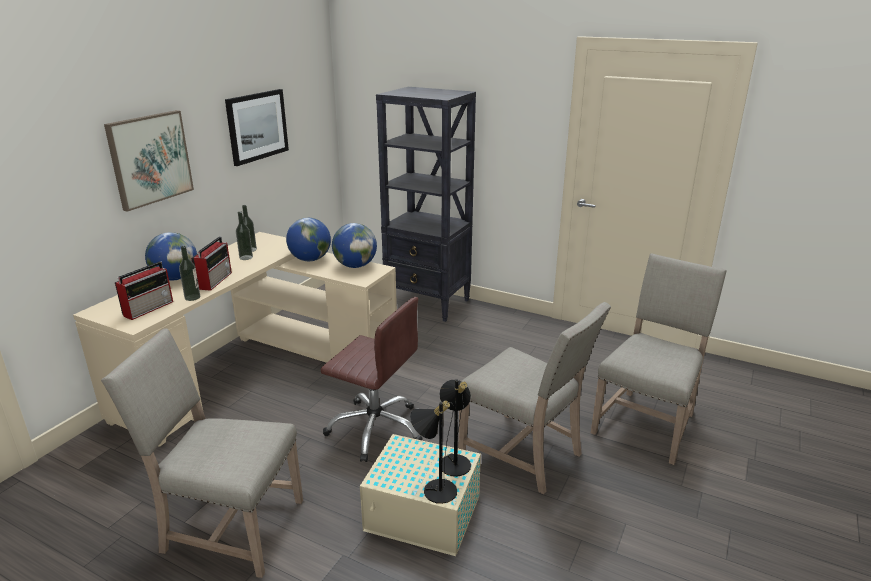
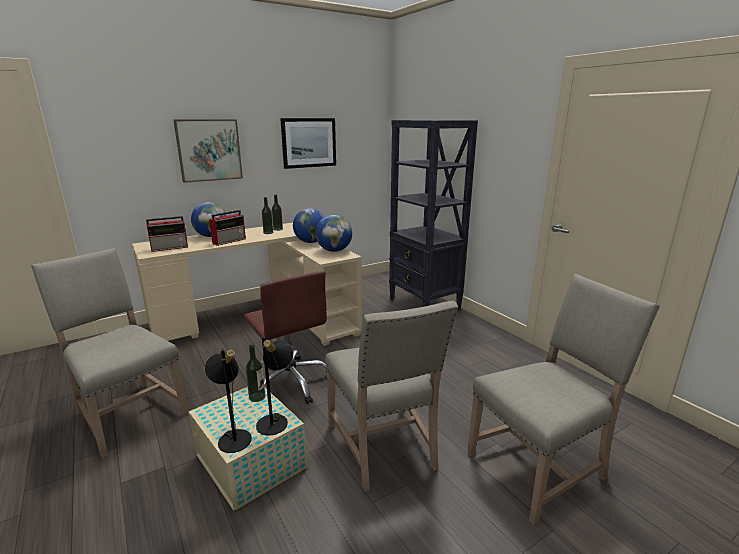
camera: 30 degrees right, 5 degrees down
bottle [179,246,200,301] -> bottle moved to [245,345,265,402]

